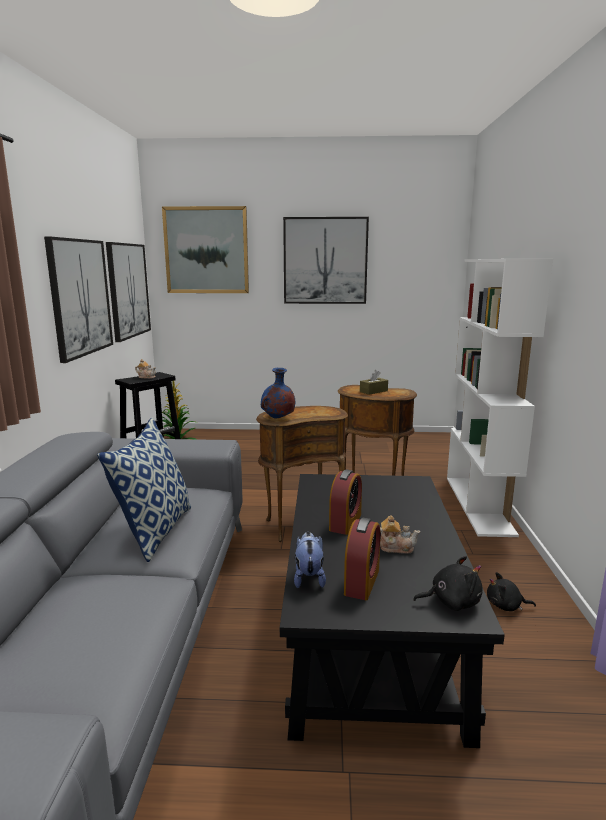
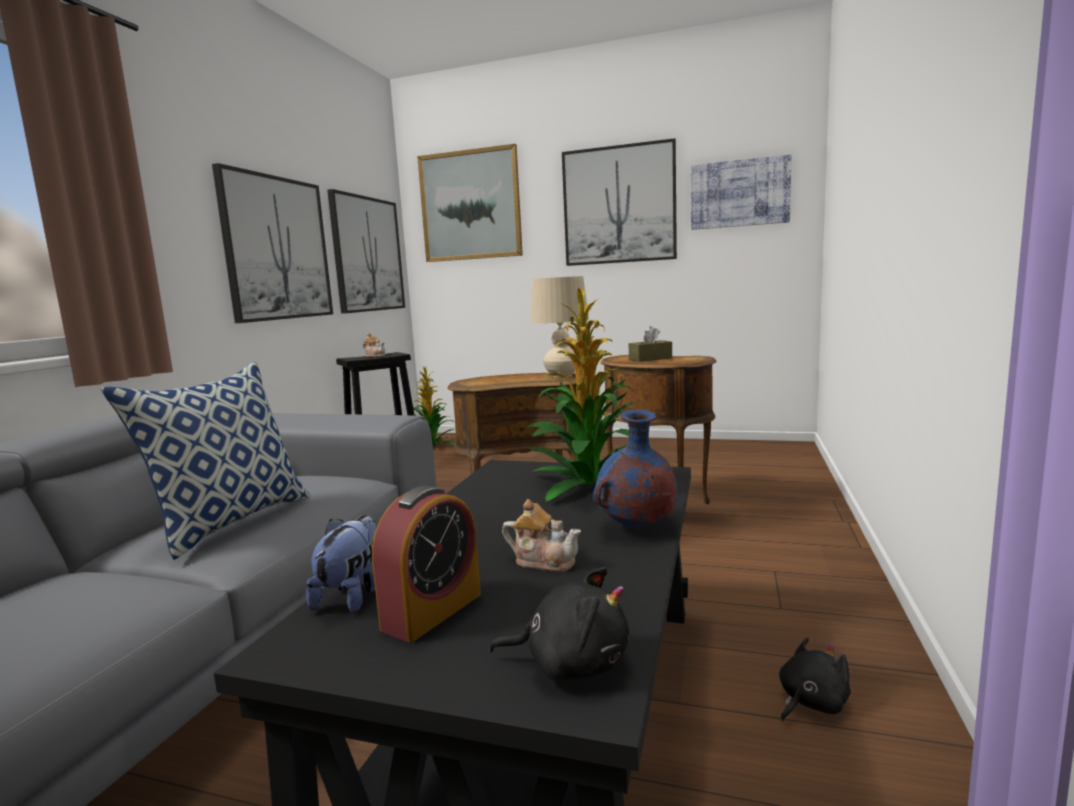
camera: 15 degrees right, 5 degrees down
blue vase [261,368,295,418] -> blue vase moved to [593,410,678,527]
alarm clock [329,470,362,535] -> none
white bookcase [447,259,553,537] -> none
black plush toy [487,572,536,611] -> black plush toy turned 120 degrees clockwise [779,637,851,722]
none -> potted plant [527,288,635,501]
none -> beige table lamp [531,276,589,378]
none -> picture [691,154,792,230]

